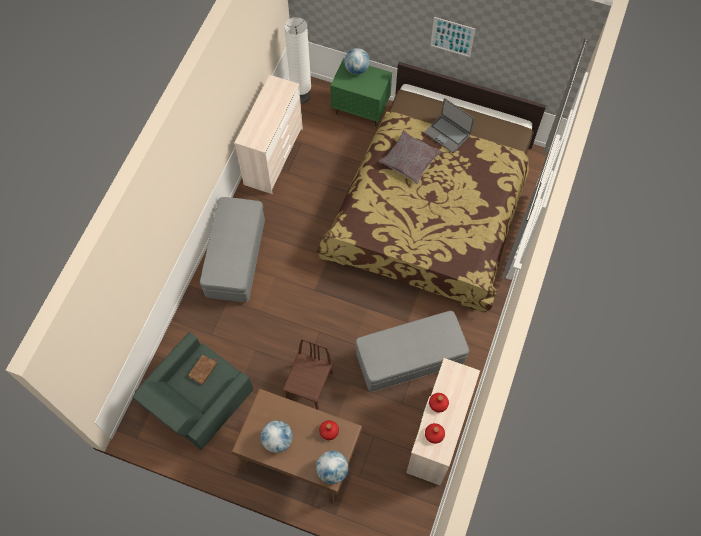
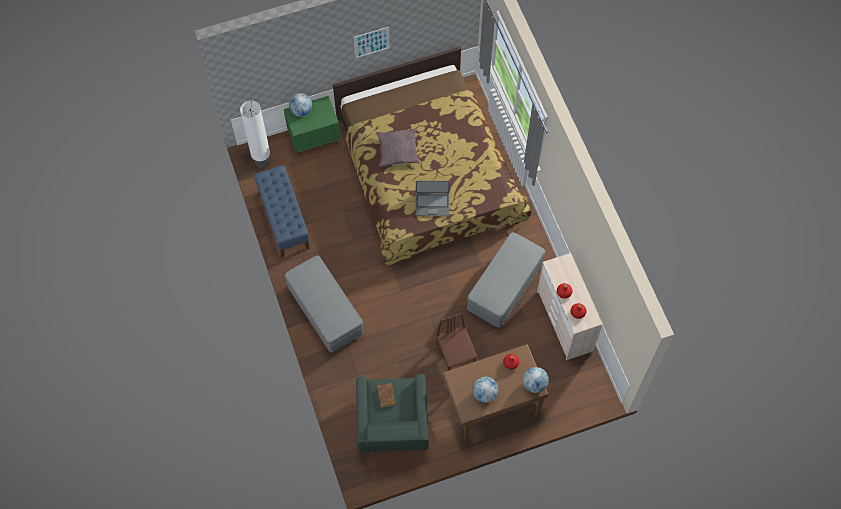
camera: 40 degrees left, 0 degrees up
beige dresser [235,75,303,194] -> blue bench [254,165,310,258]
laptop [425,98,474,153] -> laptop moved to [416,180,450,216]

